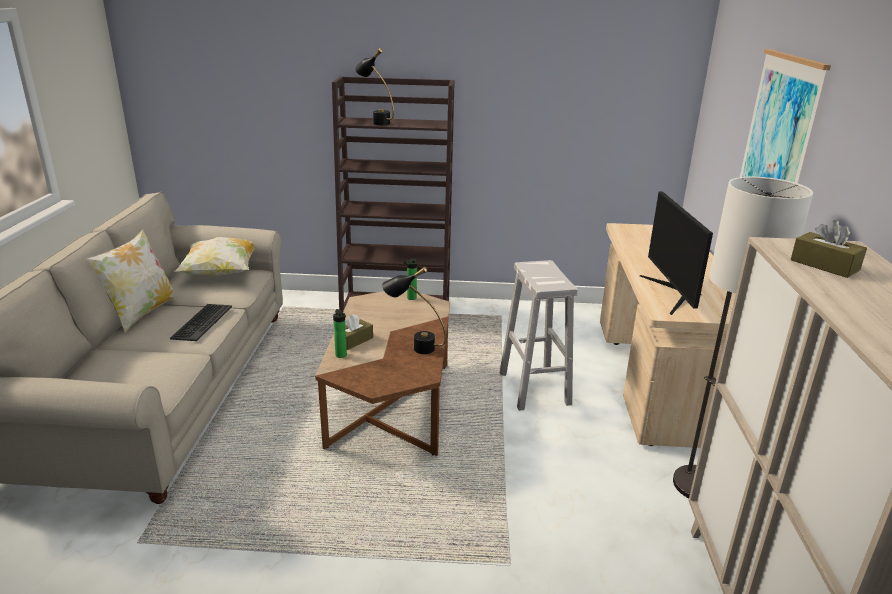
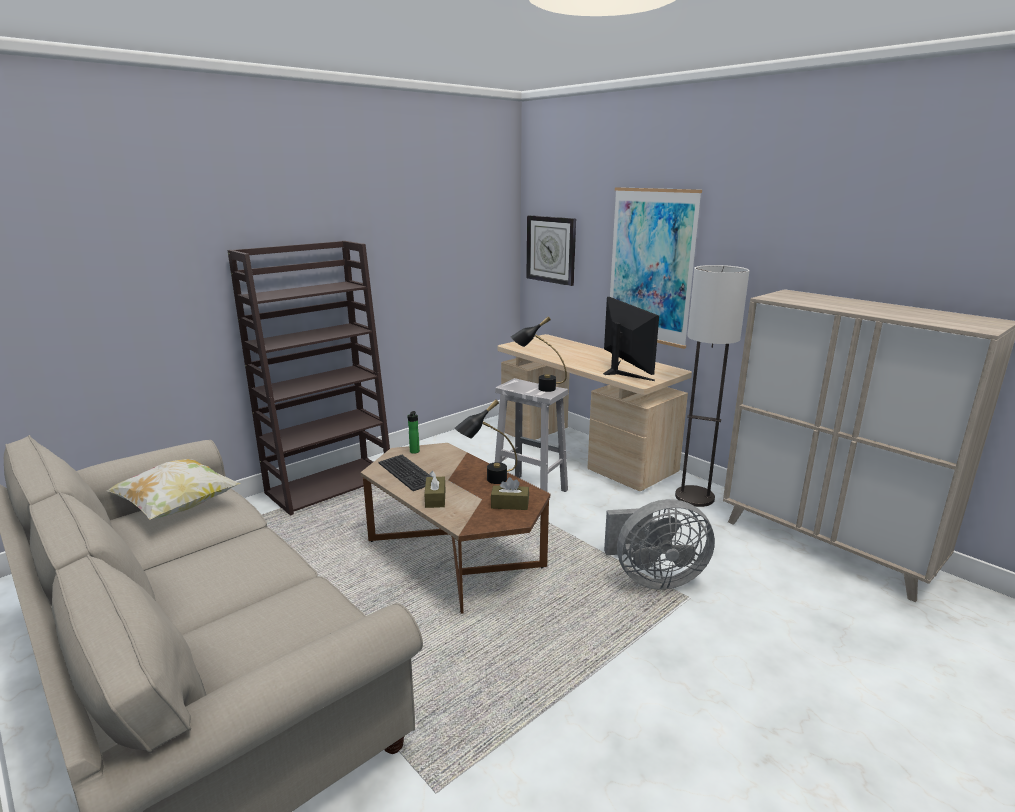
camera: 45 degrees left, 5 degrees down
pillow [86,229,177,333] -> none
keyboard [170,304,232,341] -> keyboard moved to [378,455,432,491]
bottle [333,309,347,358] -> none
black table lamp [355,48,394,125] -> black table lamp moved to [511,316,567,392]
monitor [640,191,713,315] -> monitor turned 150 degrees counterclockwise [603,297,659,381]
brown tissue box [791,220,867,278] -> brown tissue box moved to [491,477,529,510]
none -> wall clock [526,215,576,286]
none -> grey fan [604,499,715,590]

